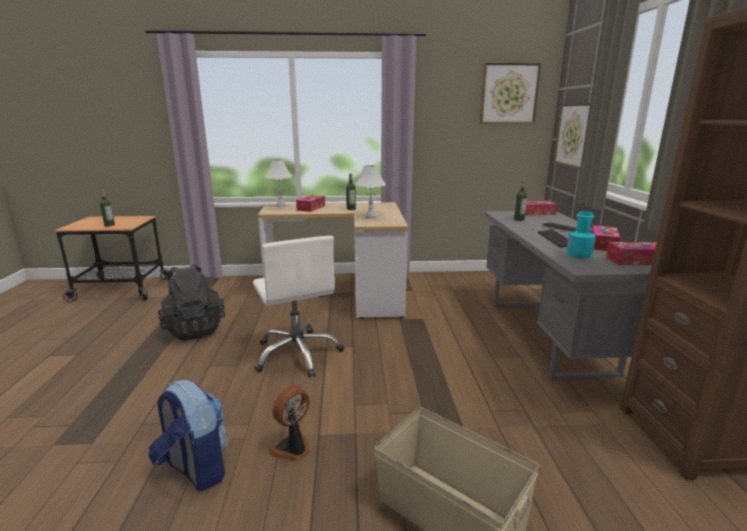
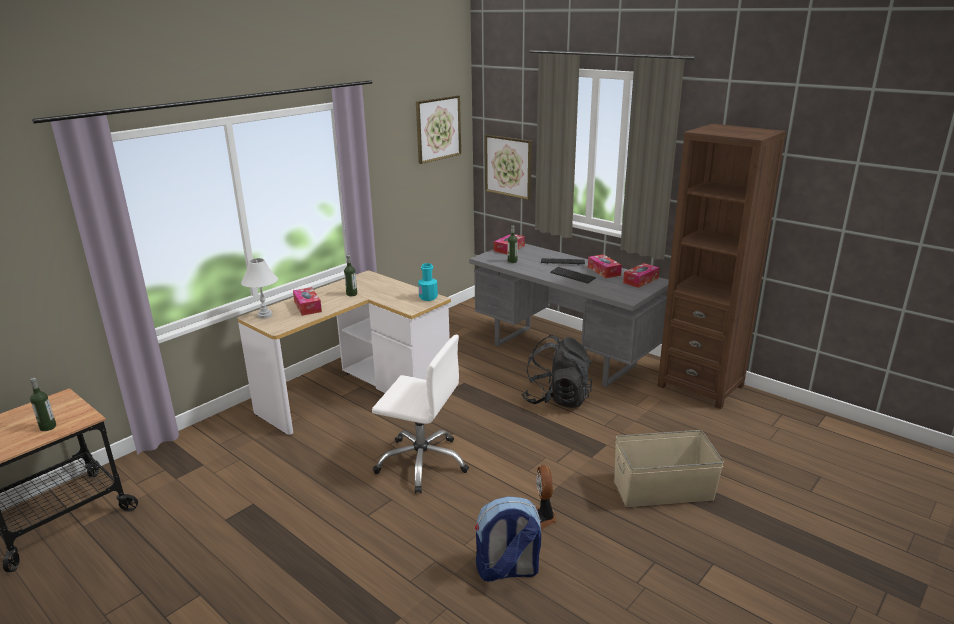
camera: 45 degrees left, 5 degrees up
black backpack [157,264,225,341] -> black backpack moved to [521,335,592,408]
white table lamp [355,165,386,219] -> none
turquoise bottle [566,211,596,259] -> turquoise bottle moved to [418,263,438,301]

